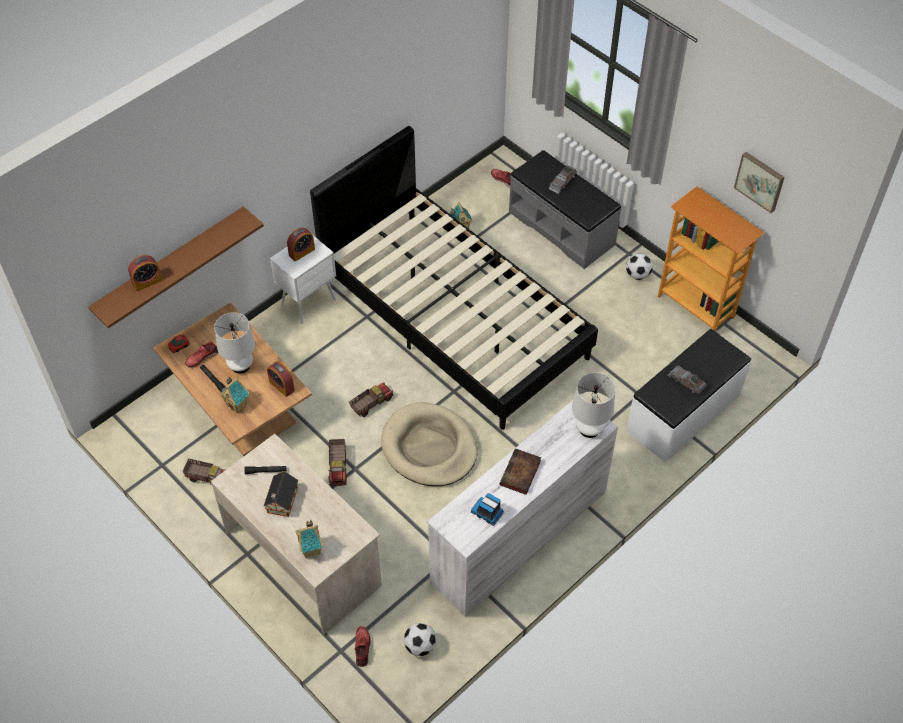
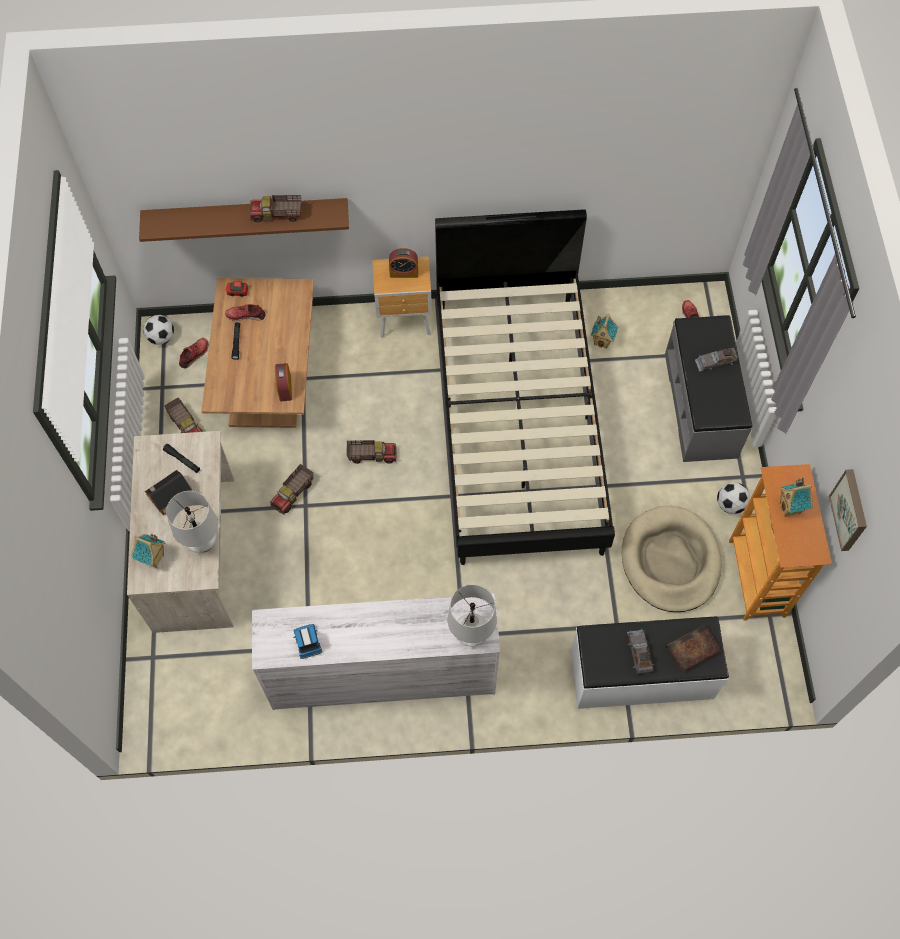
camera: 40 degrees right, 10 degrees up
alarm clock [128,255,162,291] -> none
white table lamp [214,312,255,373] -> white table lamp moved to [166,491,218,553]
toy house [219,377,250,413] -> toy house moved to [780,478,813,517]
white nightstand [270,235,336,324] -> brown nightstand [373,257,432,338]
red shoe [354,626,371,667] -> red shoe moved to [179,338,208,368]
beige dog bed [381,402,477,486] -> beige dog bed moved to [622,506,722,612]
football [404,623,436,656] -> football moved to [143,315,174,345]
book [499,448,541,495] -> book moved to [666,625,722,673]
none -> toy truck [249,195,302,222]

